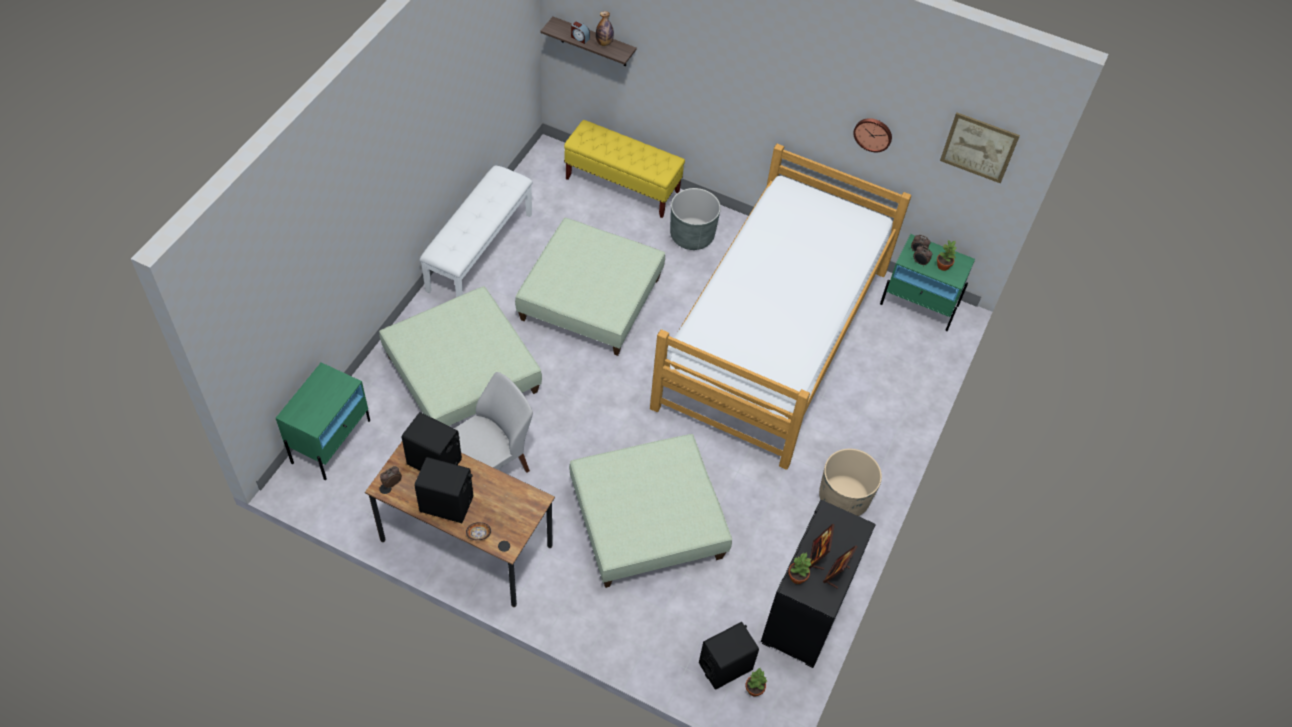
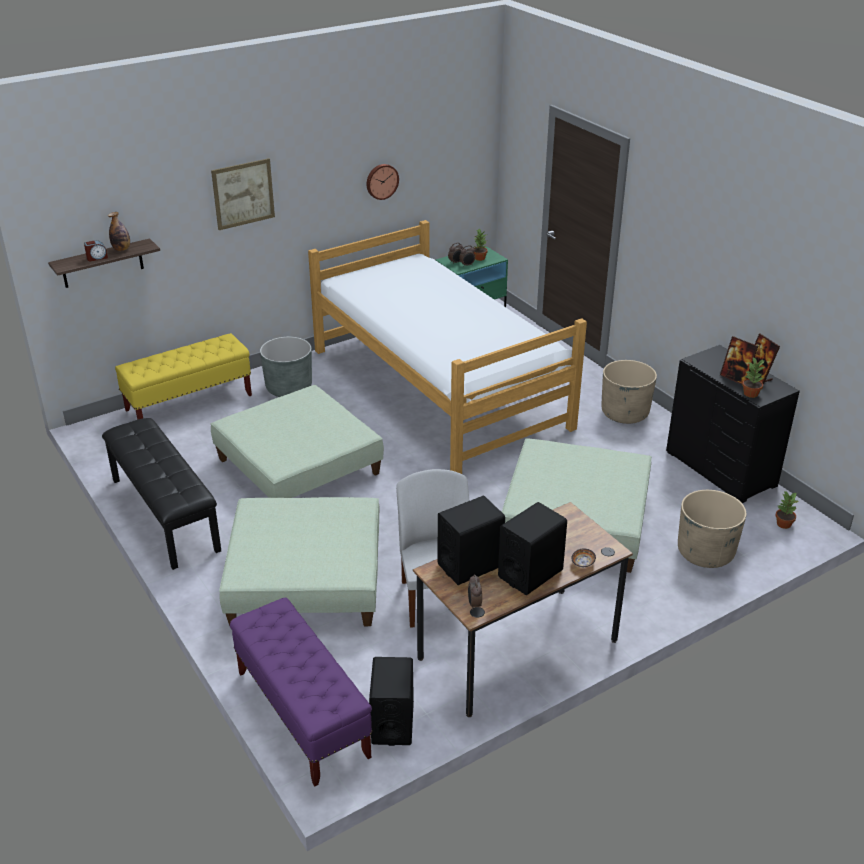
camera: 55 degrees left, 20 degrees down
green nightstand [276,362,370,480] -> purple bench [230,598,373,786]
white bench [420,165,533,297] -> black bench [102,418,221,570]
black speaker [699,622,759,690] -> black speaker moved to [369,657,414,746]
picture [940,112,1020,183] -> picture moved to [211,158,275,230]
none -> beige planter [678,490,747,568]

